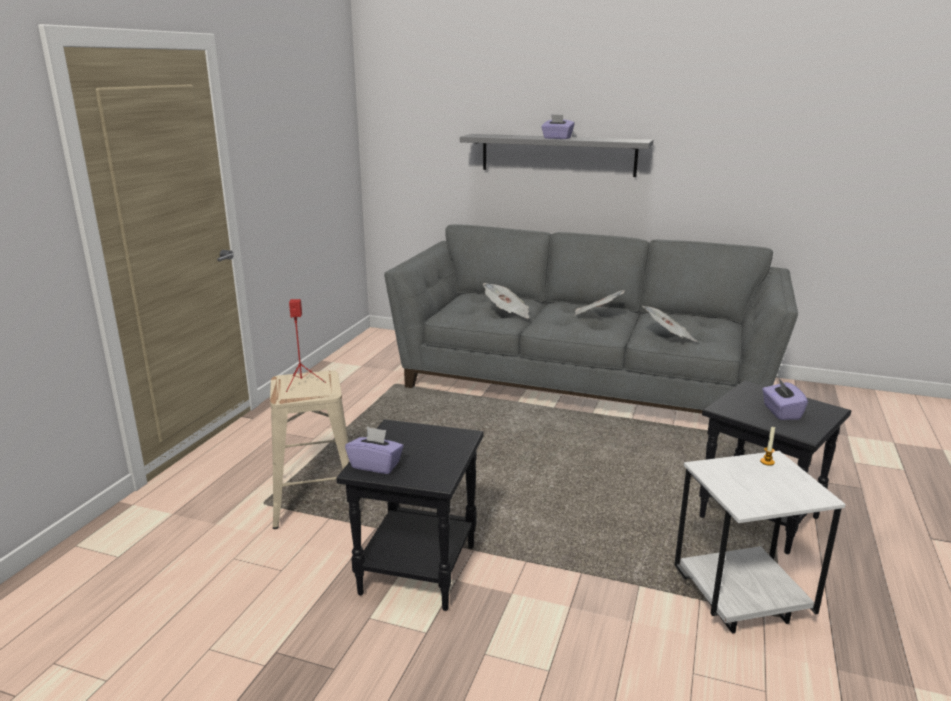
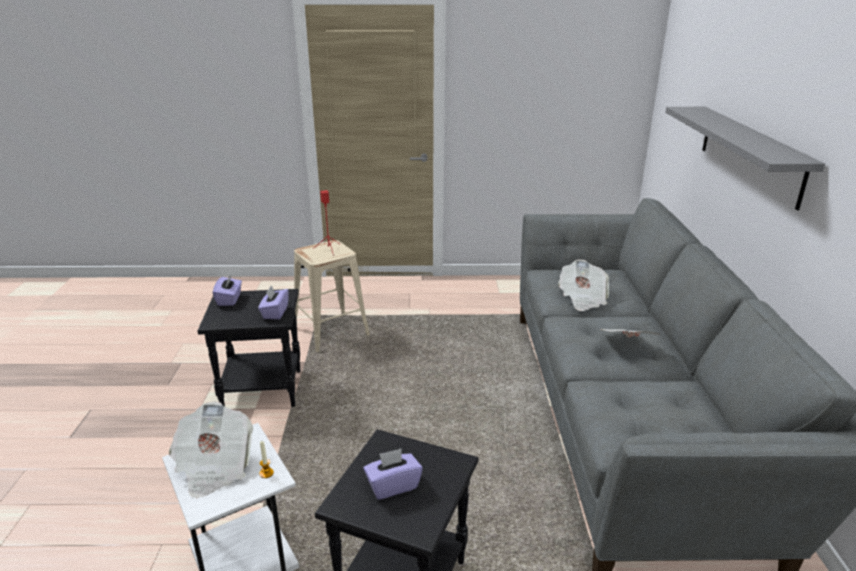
camera: 70 degrees right, 5 degrees up
purple tissue box [541,114,575,139] -> purple tissue box moved to [258,285,289,319]
newspaper [642,306,698,342] -> newspaper moved to [169,402,253,498]

